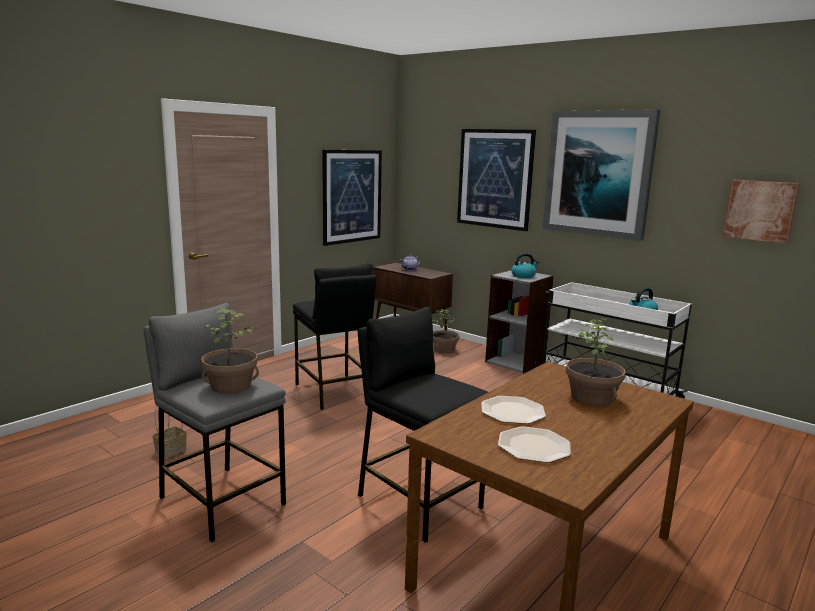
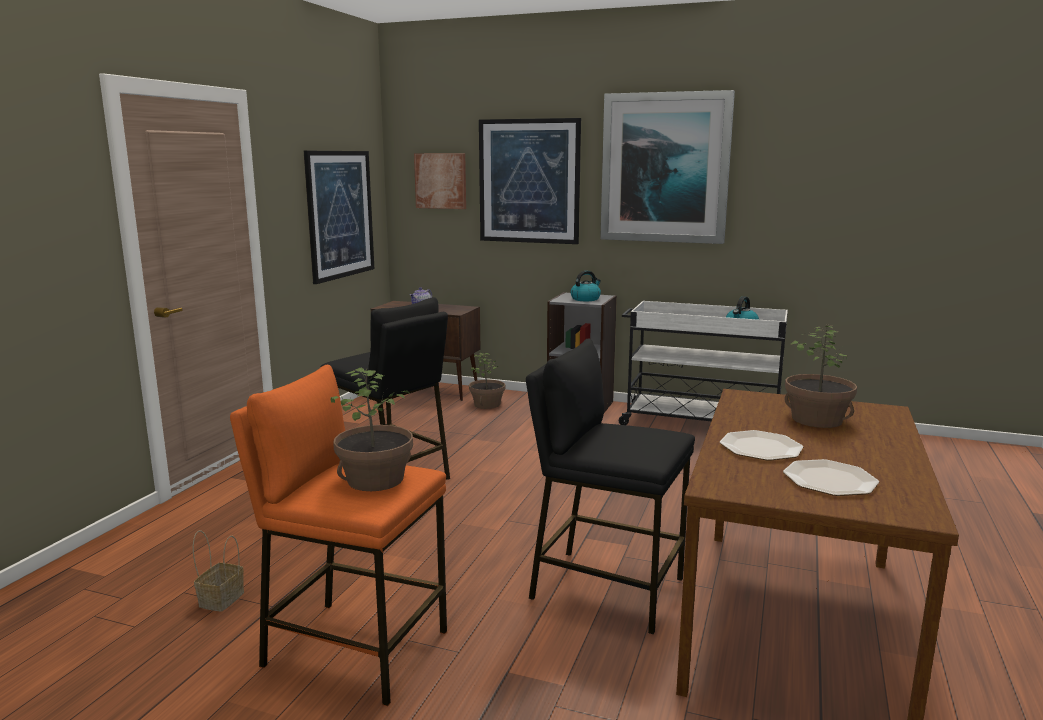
camera: 20 degrees left, 0 degrees up
grey stool [143,303,286,542] -> orange stool [230,364,447,706]
picture [722,180,800,244] -> picture moved to [414,153,466,209]

